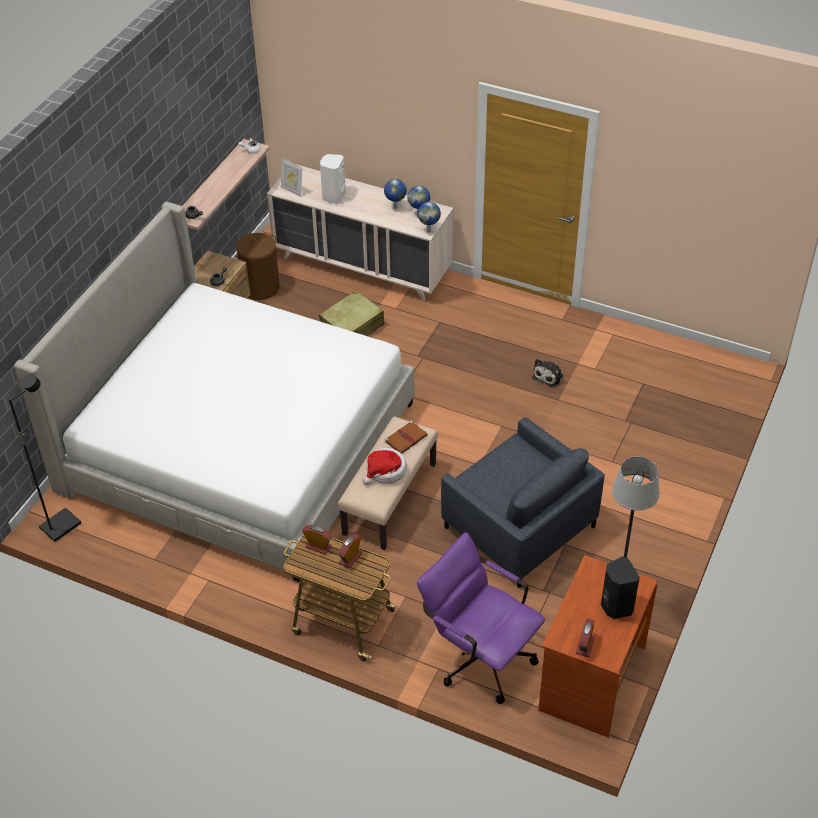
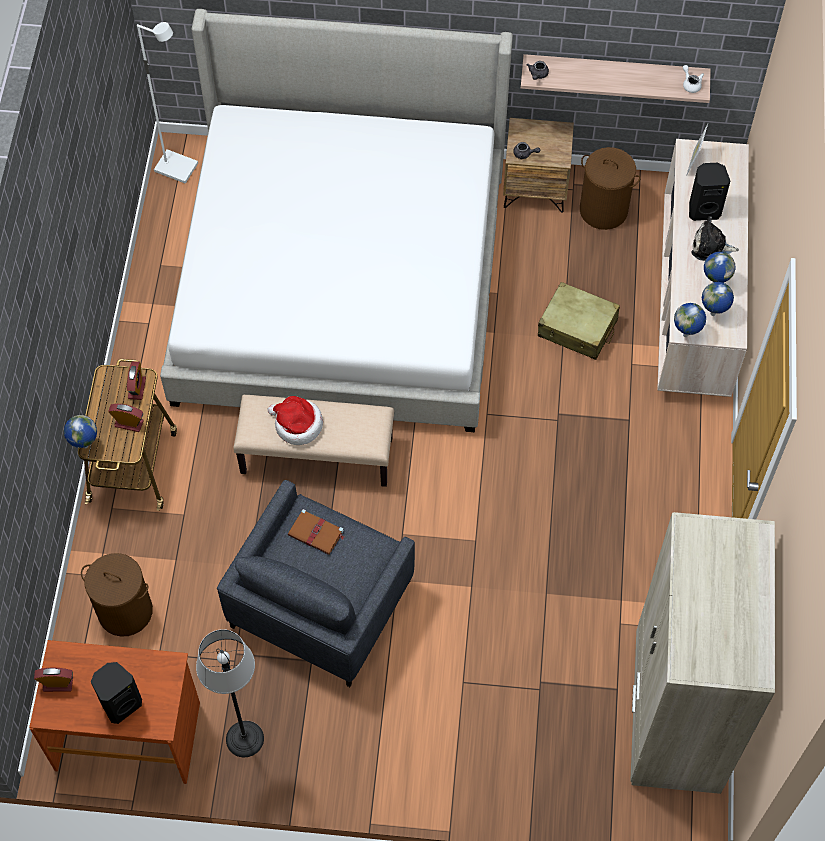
camera: 70 degrees right, 15 degrees up
black floor lamp [9,374,81,542] -> white floor lamp [137,22,198,184]
white speaker [320,154,346,204] -> black speaker [689,163,730,221]
brown book [385,421,428,454] -> brown book moved to [288,509,344,555]
purple office chair [417,532,545,704] -> brown laundry basket [81,553,153,637]
plush toy [532,359,563,387] -> plush toy moved to [692,216,739,261]
none -> globe [64,415,97,449]
none -> beige wardrobe [630,512,775,794]

